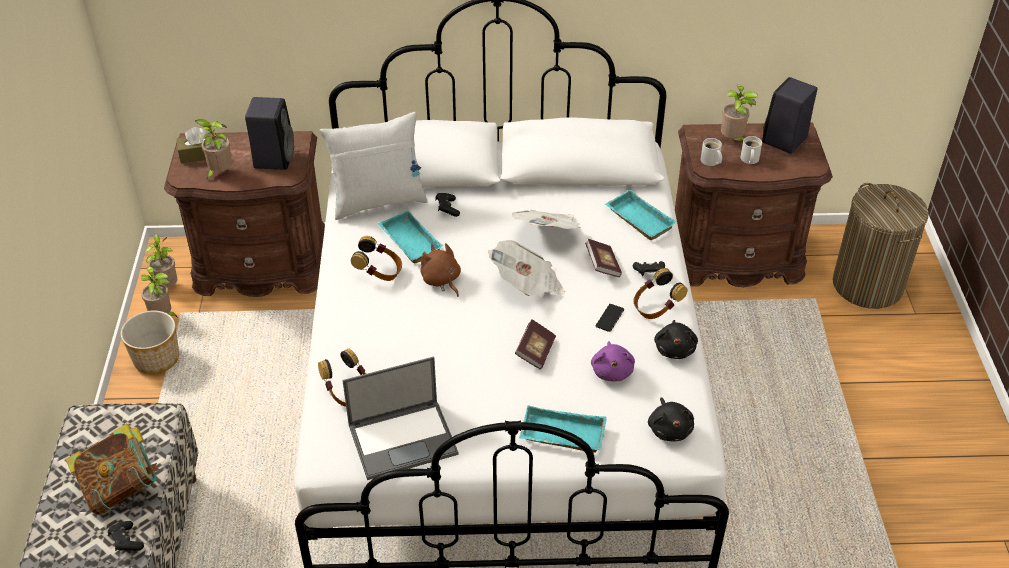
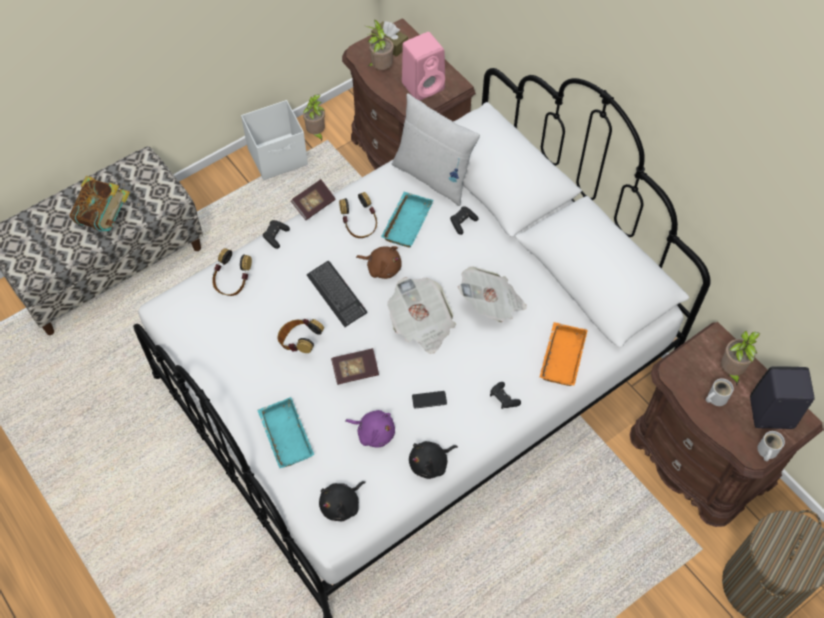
camera: 55 degrees right, 15 degrees up
black game controller [108,521,144,551] -> black game controller moved to [263,220,290,249]
planter [121,310,179,374] -> white storage box [241,100,308,180]
potted plant [145,233,177,288] -> none
black speaker [245,97,294,170] -> pink speaker [402,32,445,100]
laptop [342,357,458,480] -> none
brown plush toy [420,243,461,297] -> brown plush toy turned 90 degrees clockwise [356,246,402,279]
book [585,239,622,277] -> book moved to [291,179,335,220]
purple plush toy [591,341,635,382] -> purple plush toy turned 120 degrees counterclockwise [345,410,395,448]
turquoise tray [605,190,677,240] -> orange tray [539,322,588,386]
headphones [634,268,687,319] -> headphones moved to [278,319,324,353]
white mug [701,138,722,166] -> white mug moved to [757,431,785,461]
none -> keyboard [307,261,367,327]

